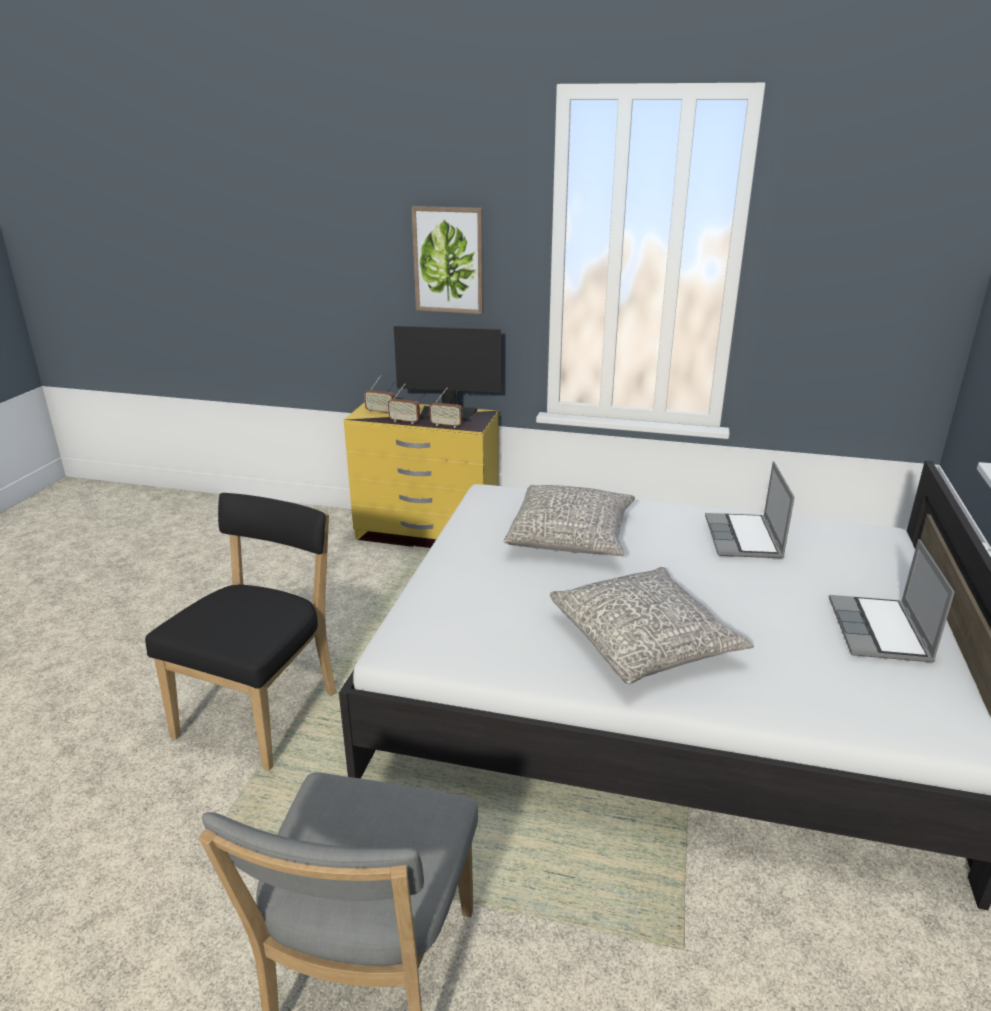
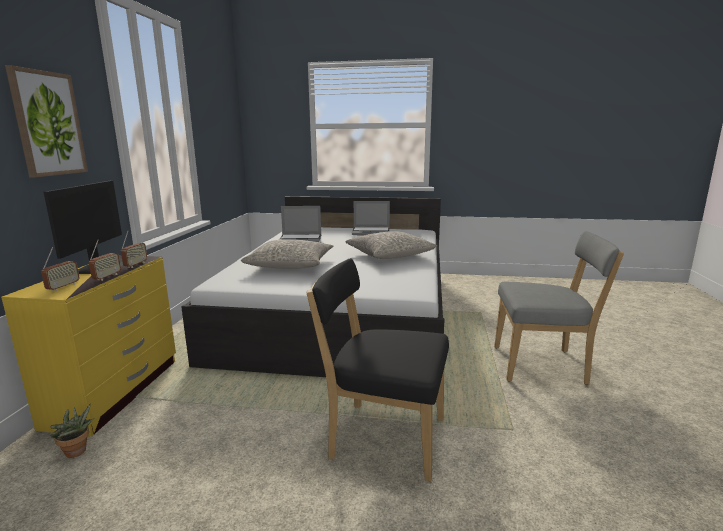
camera: 95 degrees left, 10 degrees down
none -> potted plant [50,403,94,458]

